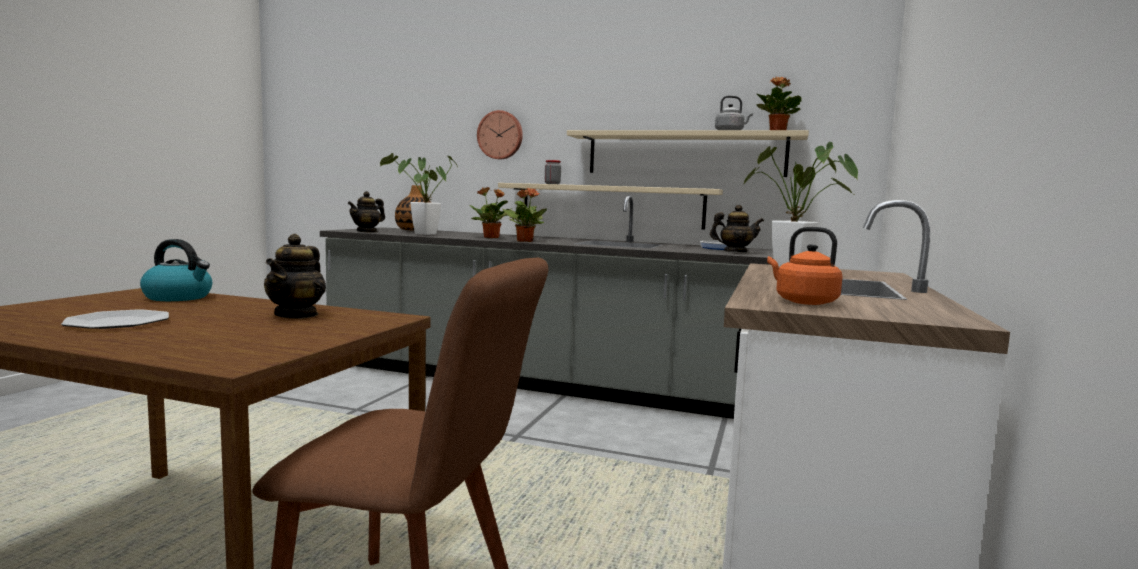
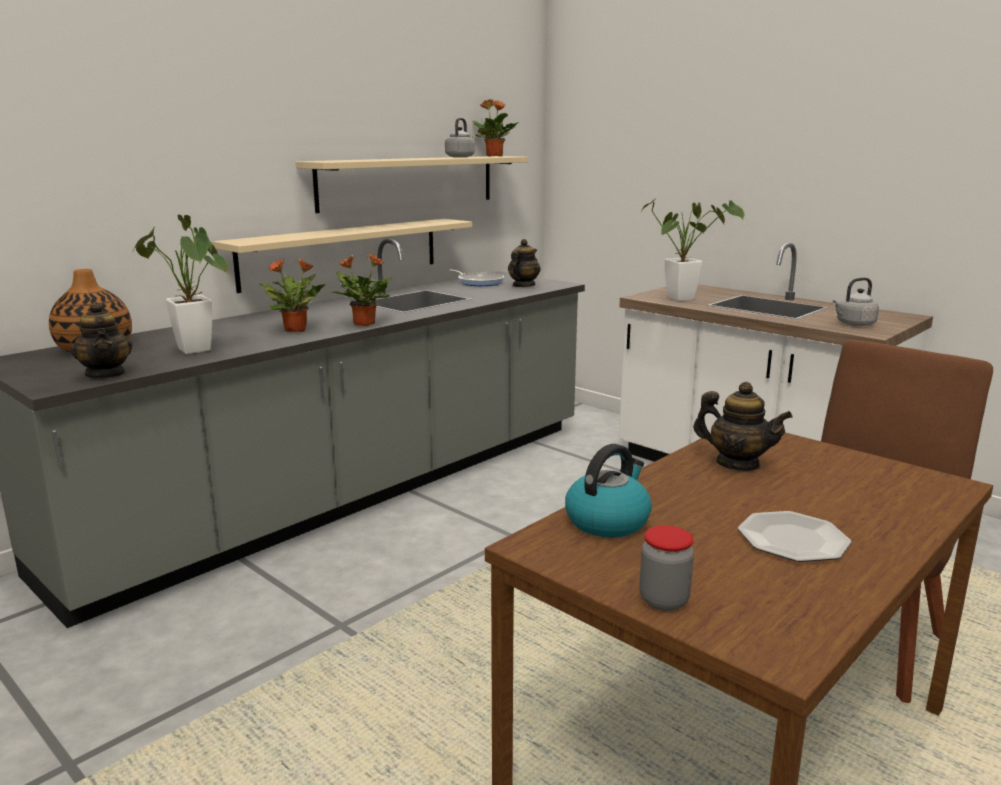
camera: 65 degrees left, 10 degrees up
wall clock [477,110,523,159] -> none
jar [545,160,561,184] -> jar moved to [639,525,694,611]
orange kettle [767,227,843,305] -> grey kettle [832,278,879,326]

